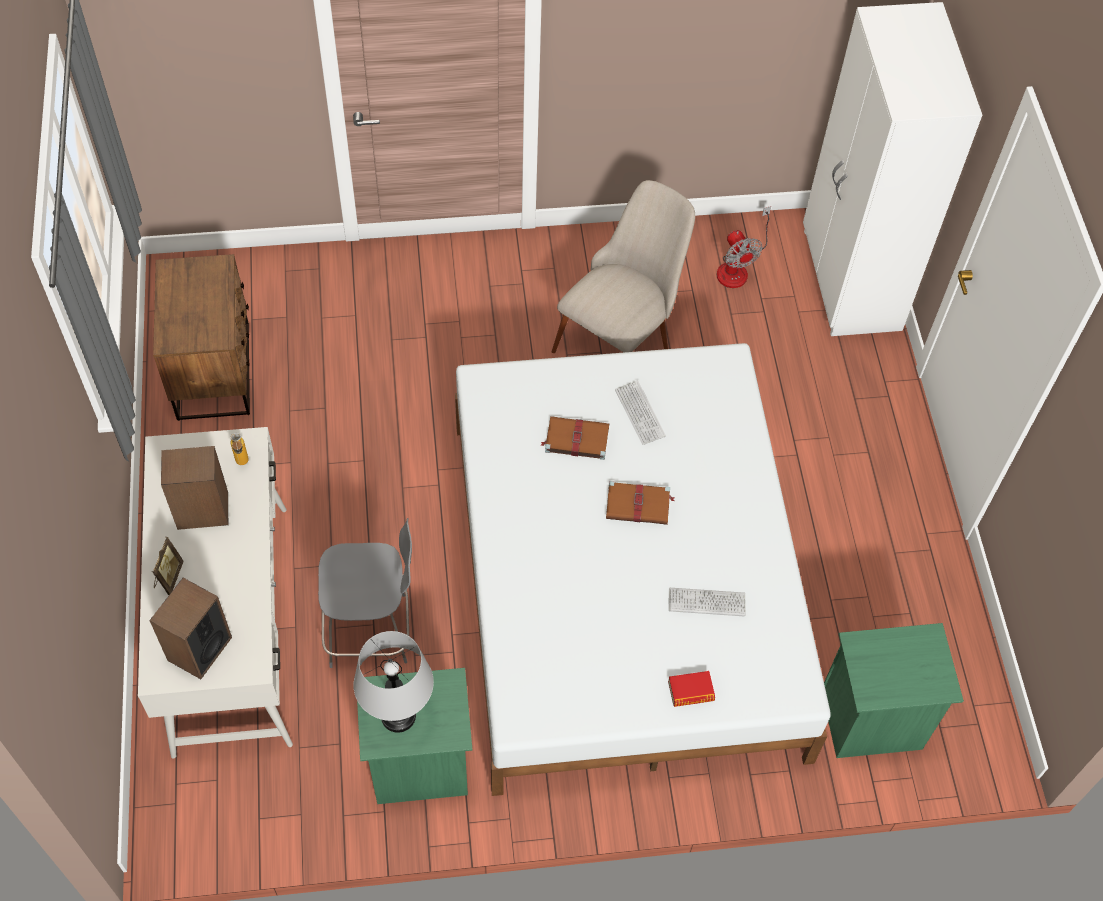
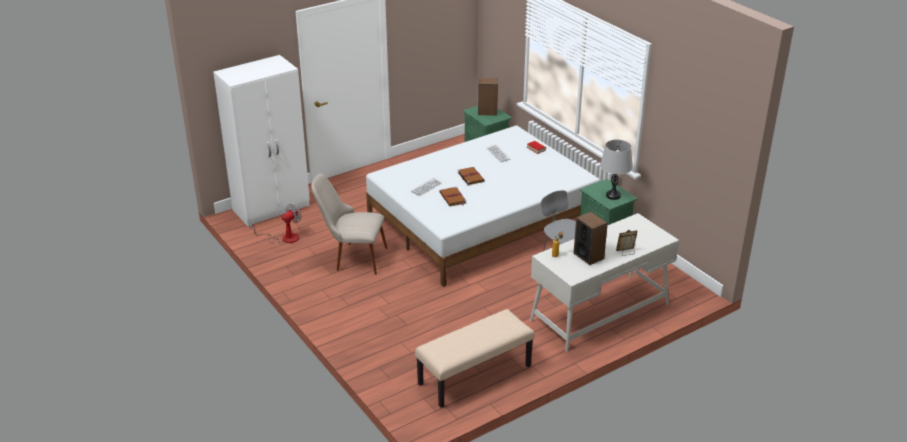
camera: 115 degrees left, 25 degrees down
speaker [149,578,232,679] -> speaker moved to [478,78,498,116]
brown nightstand [153,254,250,421] -> beige bench [415,309,535,408]

